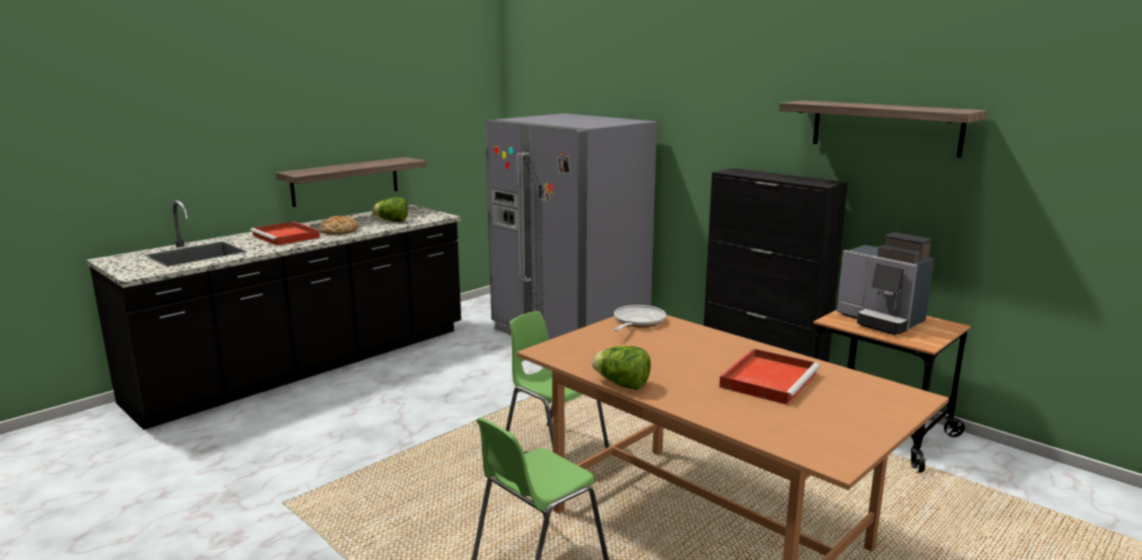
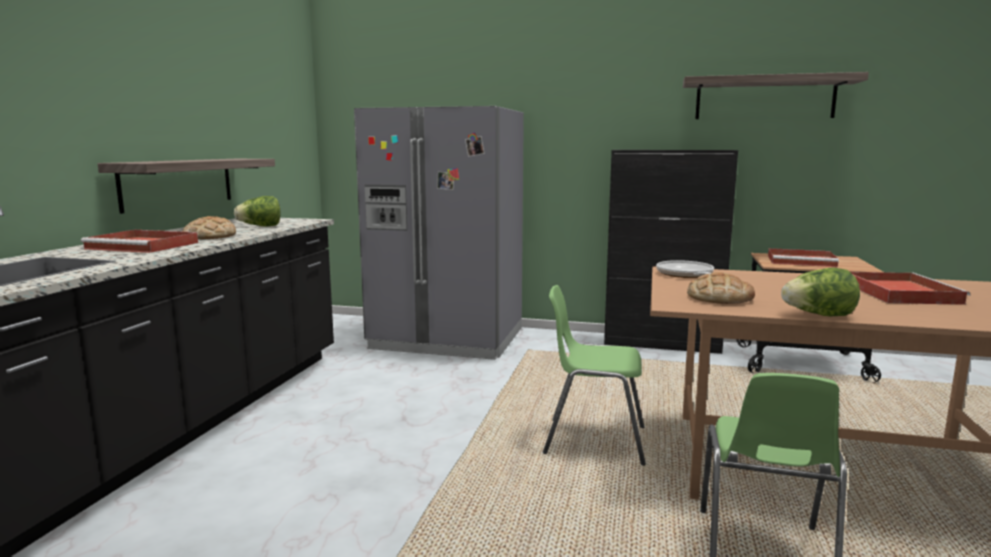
camera: 30 degrees left, 5 degrees down
coffee machine [837,232,934,335] -> red tray [768,248,839,267]
none -> bread [687,272,755,304]

